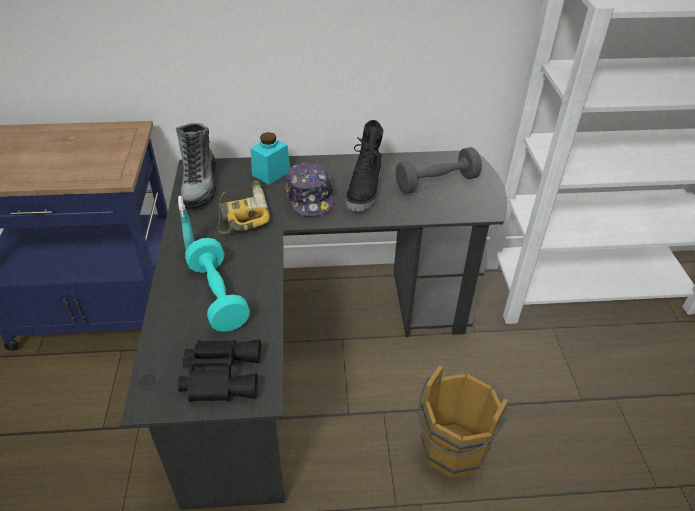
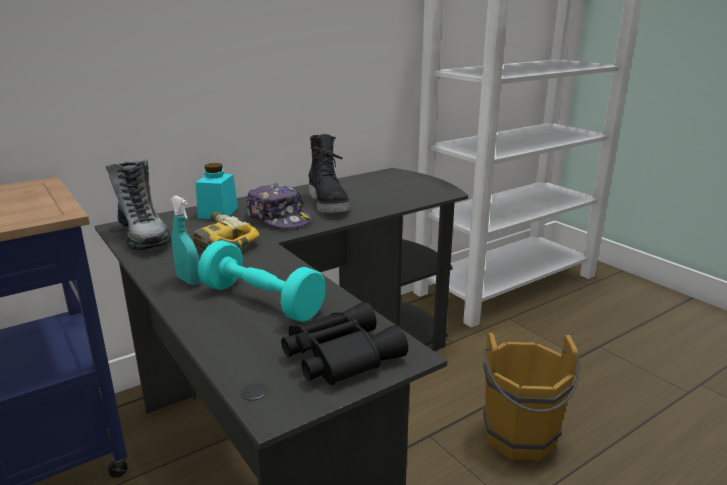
camera: 30 degrees left, 20 degrees down
grey dumbbell [395,147,482,194] -> none

